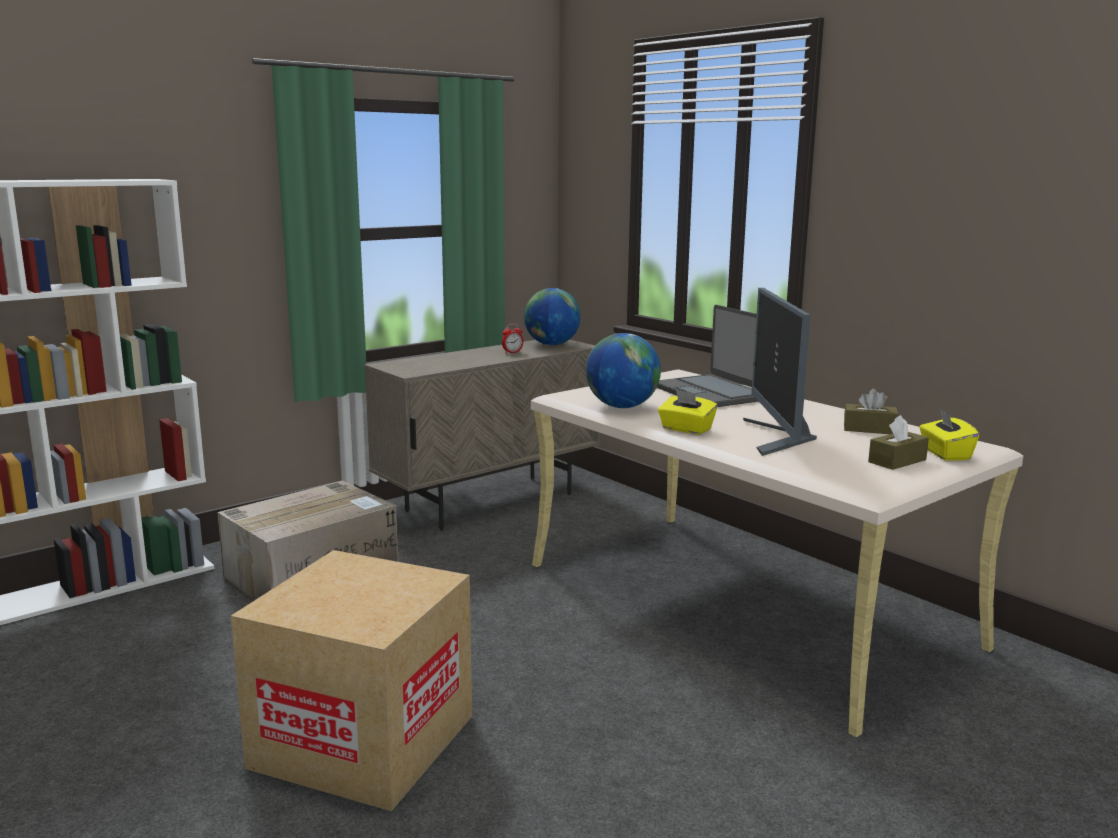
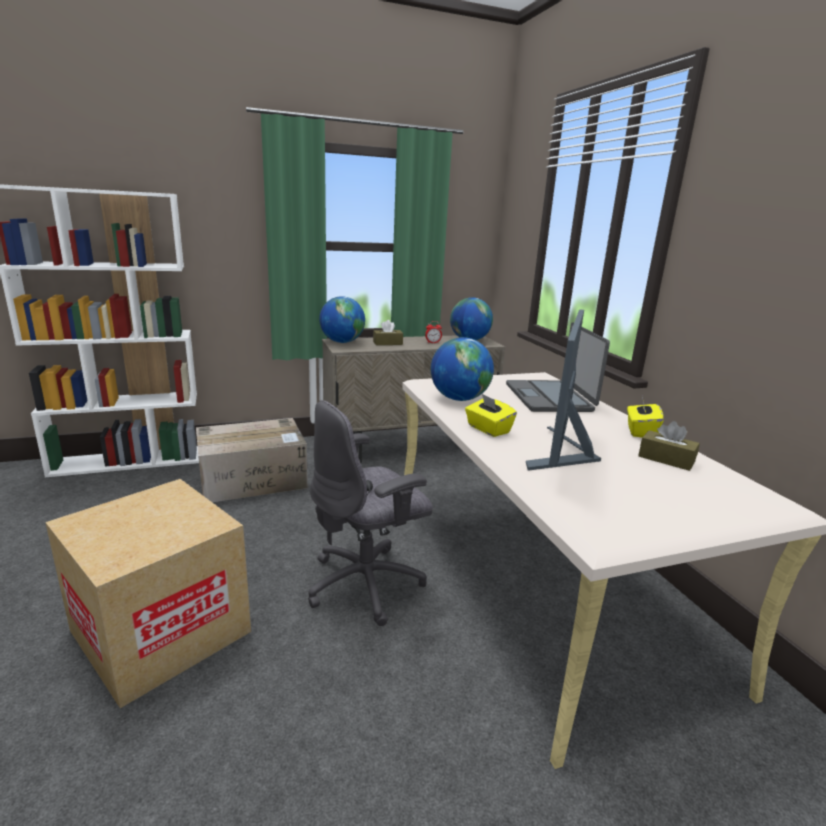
camera: 20 degrees right, 5 degrees up
brown tissue box [868,415,929,470] -> brown tissue box moved to [373,320,403,345]
yellow tissue box [919,409,979,460] -> yellow tissue box moved to [627,397,663,438]
none -> grey office chair [308,400,433,626]
none -> globe [319,296,365,343]

